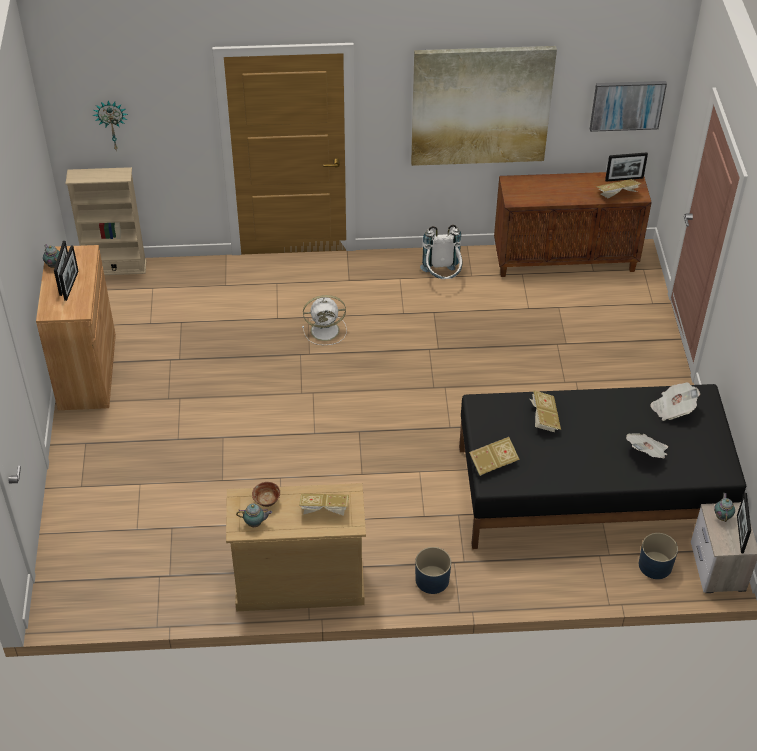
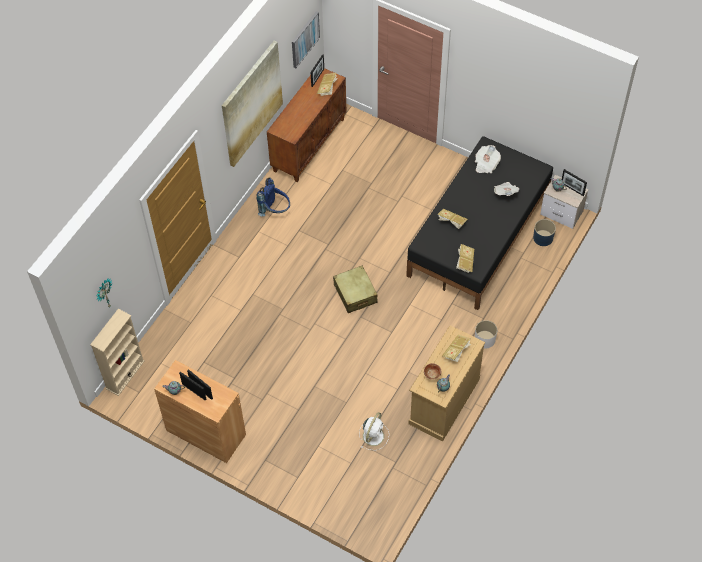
camera: 55 degrees left, 10 degrees up
white fan [302,295,347,345] -> white fan moved to [359,412,389,450]
blue planter [415,547,451,594] -> white planter [475,320,497,349]
white backpack [420,225,462,279] -> blue backpack [257,177,290,217]
none -> beige suitcase [333,266,378,313]

